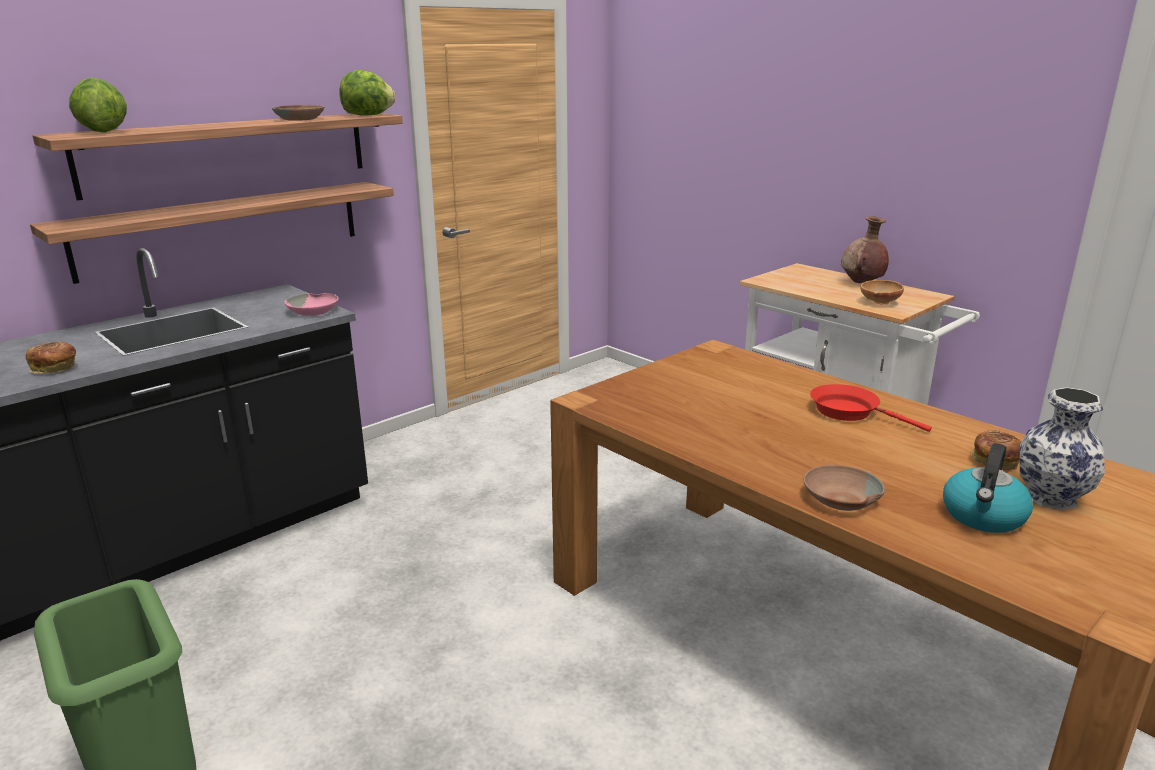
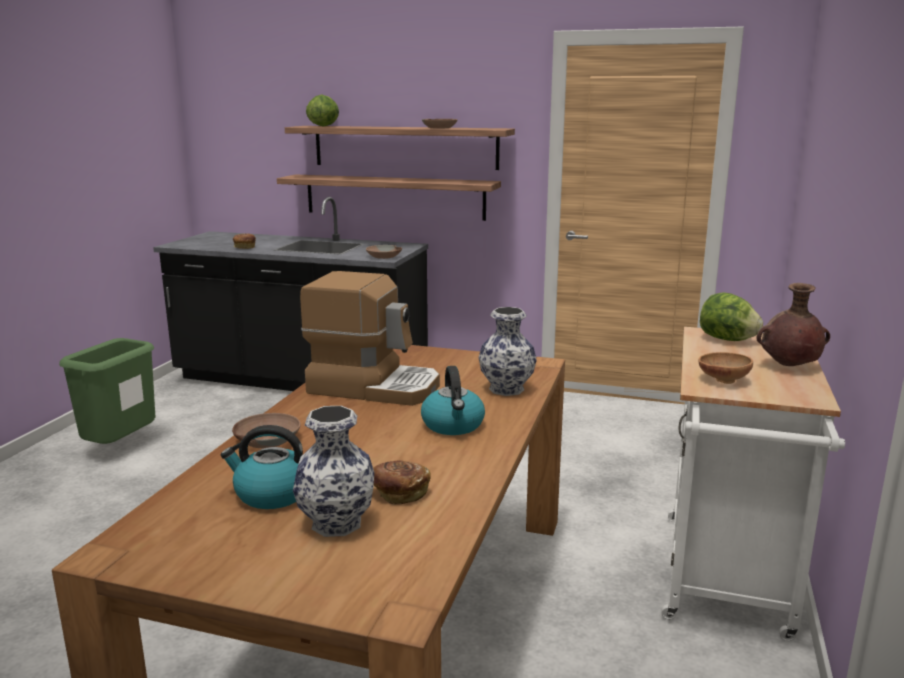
camera: 60 degrees right, 5 degrees down
pink bowl [284,293,339,316] -> brown bowl [366,245,402,259]
lettuce [339,70,395,116] -> lettuce moved to [700,293,763,341]
red frying pan [810,384,932,432] -> kettle [421,366,485,435]
none -> coffee machine [300,271,440,406]
none -> vase [479,307,537,396]

